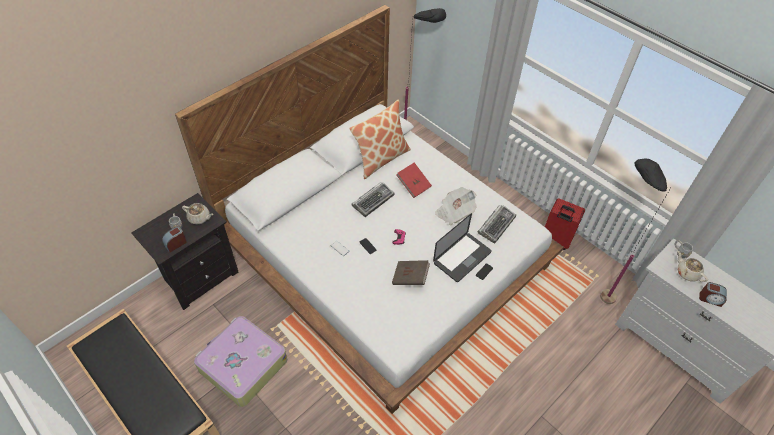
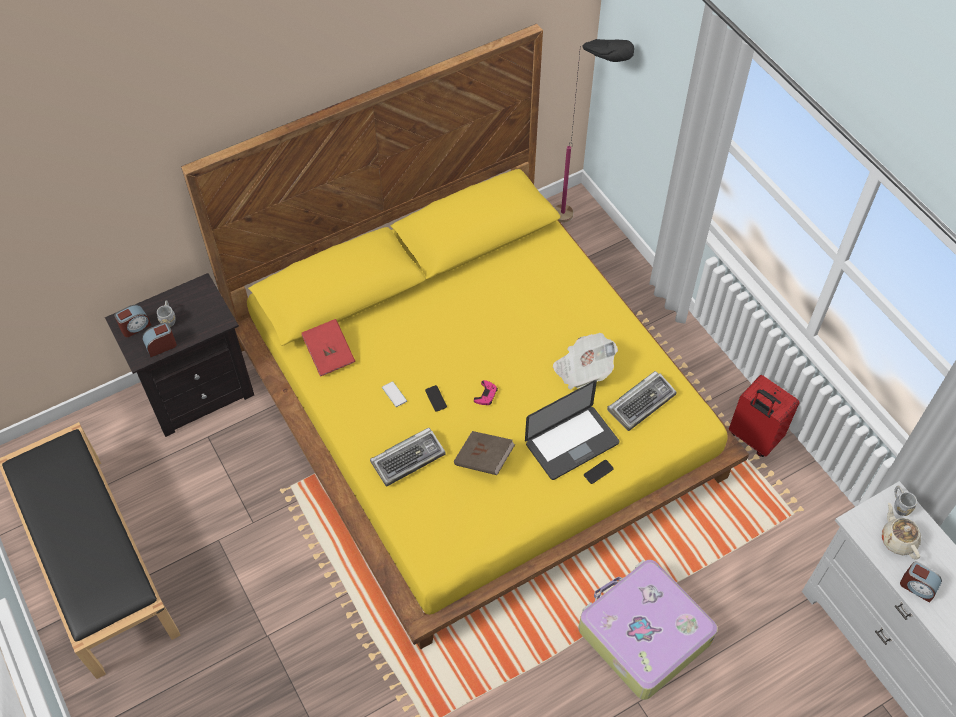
camera: 15 degrees right, 5 degrees up
white bed [175,5,563,414] -> yellow bed [181,24,749,649]
beige teapot [182,203,213,224] -> none
suitcase [194,316,287,407] -> suitcase moved to [578,560,718,700]
pillow [349,99,411,179] -> none
keyboard [352,182,394,217] -> keyboard moved to [370,428,446,487]
red book [396,163,432,198] -> red book moved to [301,319,355,377]
black floor lamp [600,159,671,304] -> none
none -> alarm clock [114,305,151,337]

